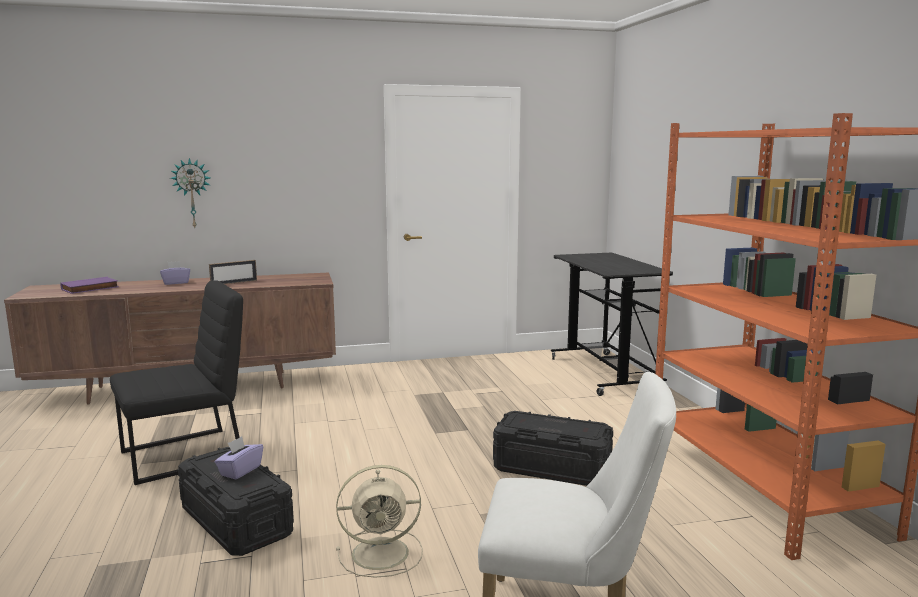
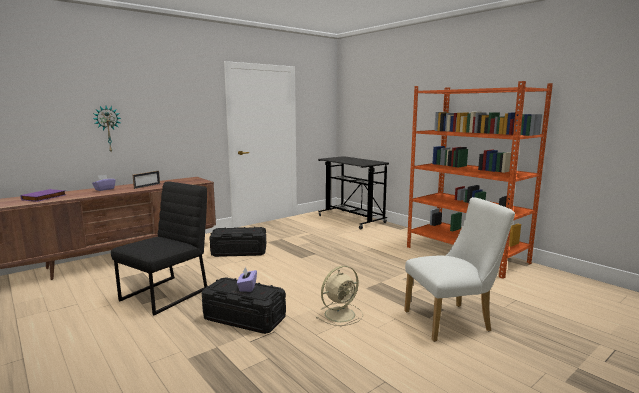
camera: 25 degrees left, 0 degrees up
black storage box [493,411,613,486] -> black storage box moved to [210,227,266,257]

